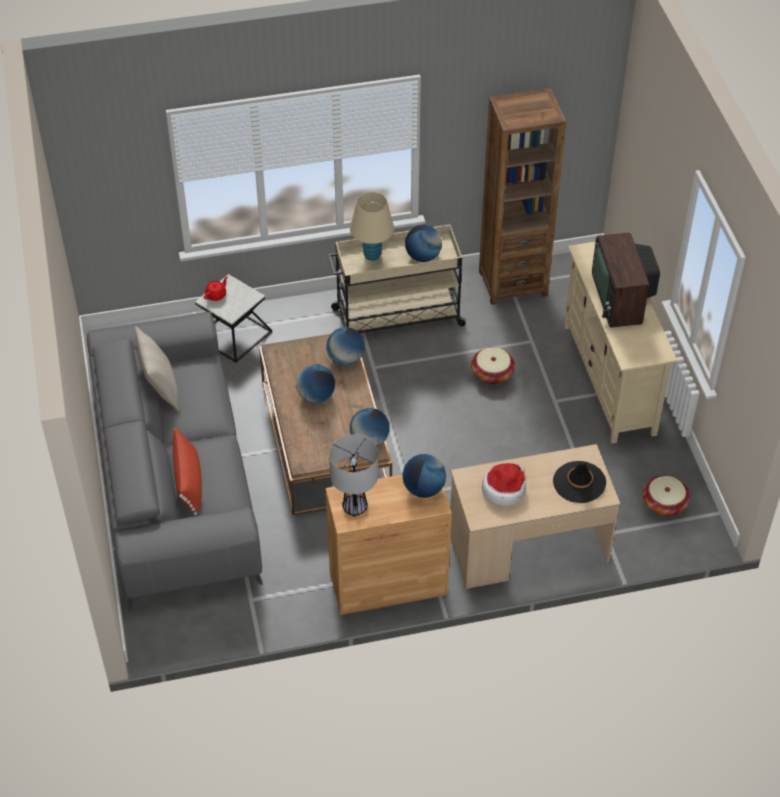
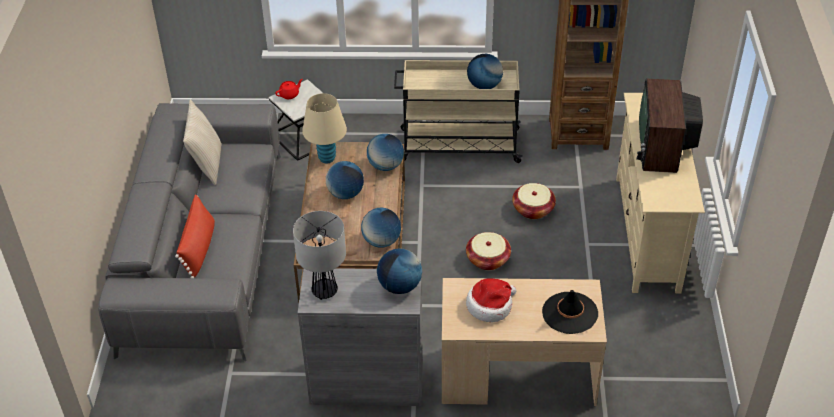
camera: 15 degrees right, 5 degrees down
brown cabinet [326,474,452,615] -> grey cabinet [298,268,423,406]
beige table lamp [350,192,394,261] -> beige table lamp moved to [302,93,347,164]
basket [643,475,690,517] -> basket moved to [466,232,511,270]

